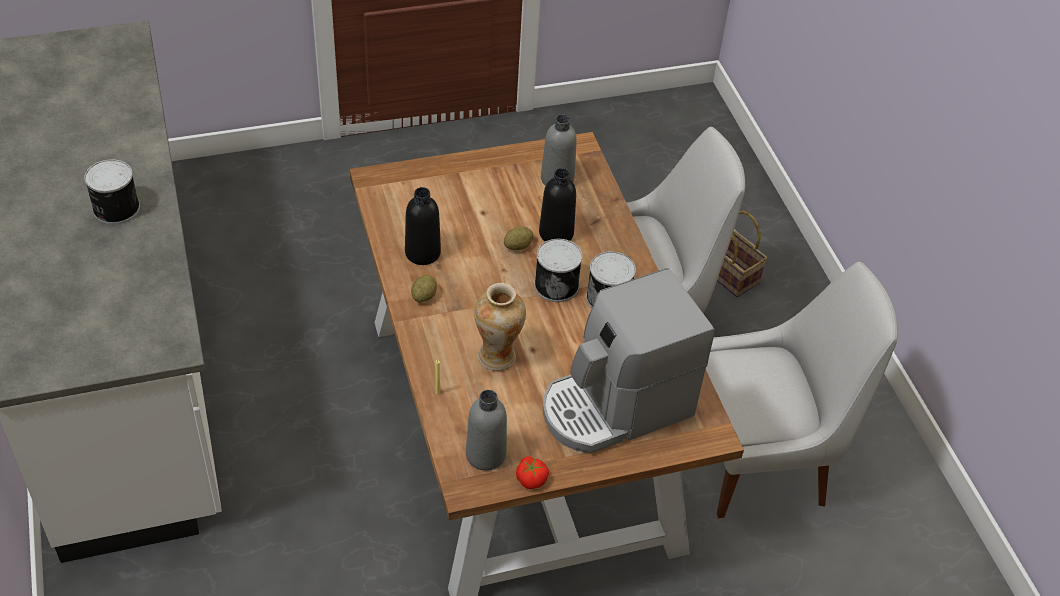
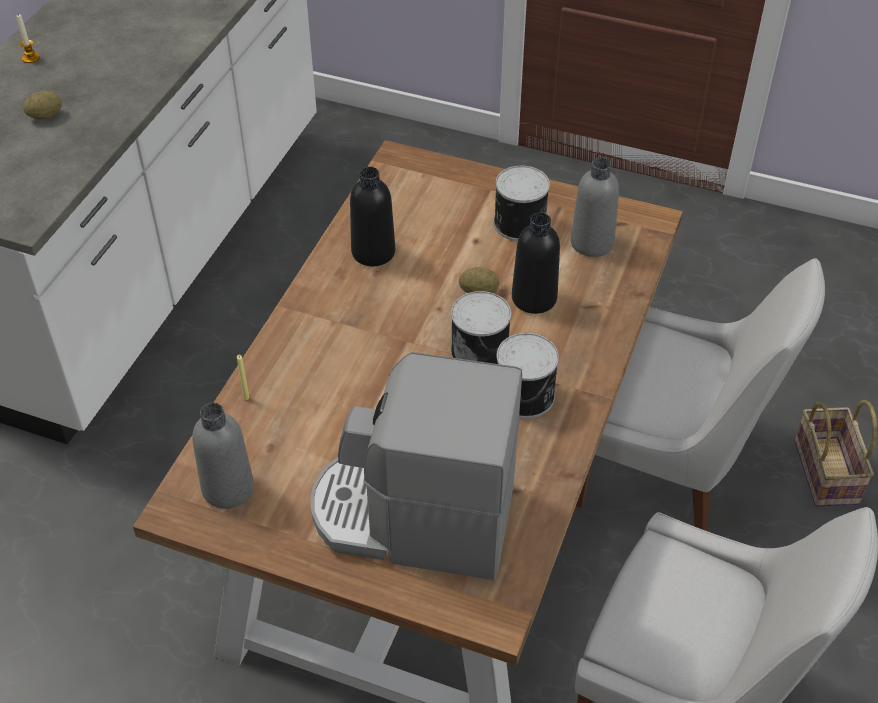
camera: 40 degrees right, 0 degrees up
can [84,159,140,225] -> can moved to [494,166,550,241]
potato [411,275,437,302] -> potato moved to [23,91,62,120]
vase [474,283,526,371] -> none
tomato [516,457,549,490] -> none
none -> candle [16,14,40,63]

